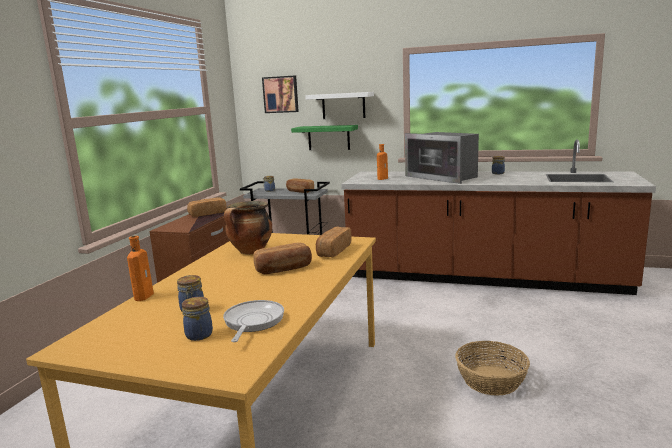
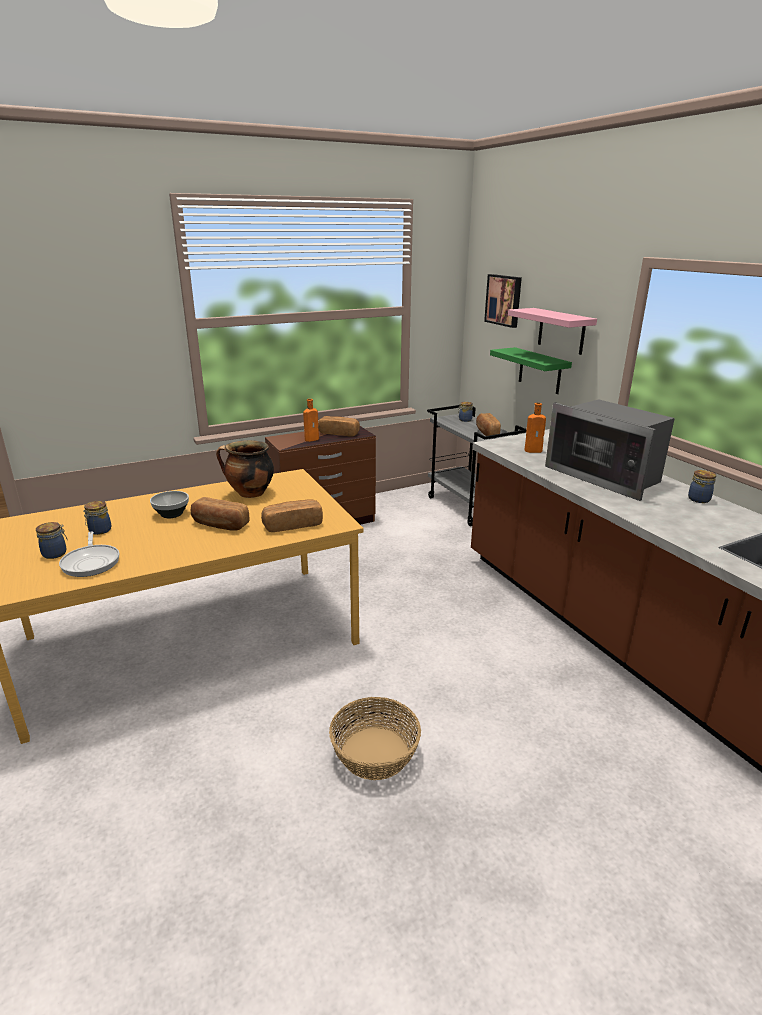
camera: 45 degrees right, 10 degrees up
orange bottle [127,236,154,301] -> orange bottle moved to [303,399,319,442]
frying pan [223,300,284,342] -> frying pan turned 105 degrees clockwise [59,532,120,577]
white shelf [305,92,374,119] -> pink shelf [508,308,597,355]
microwave [405,132,479,184] -> microwave turned 45 degrees counterclockwise [545,399,675,501]
none -> bowl [150,491,189,518]

